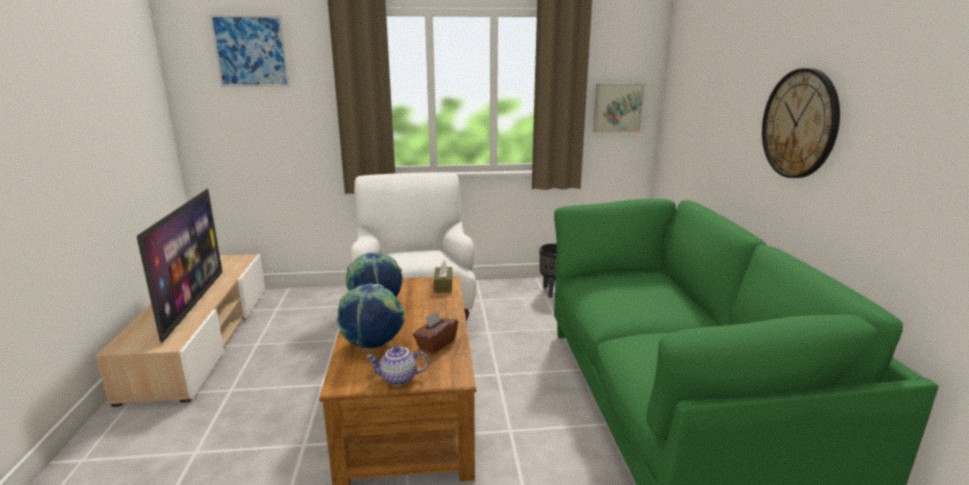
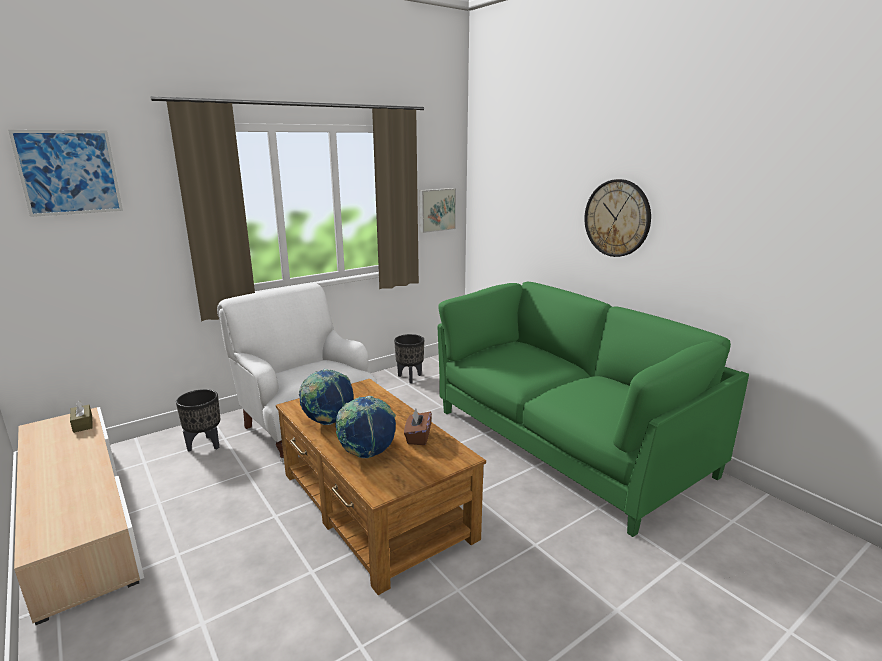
camera: 30 degrees left, 0 degrees up
television [137,189,223,343] -> none
teapot [366,346,429,386] -> none
brown tissue box [434,260,452,293] -> brown tissue box moved to [70,400,93,433]
none -> black planter [176,389,220,452]

